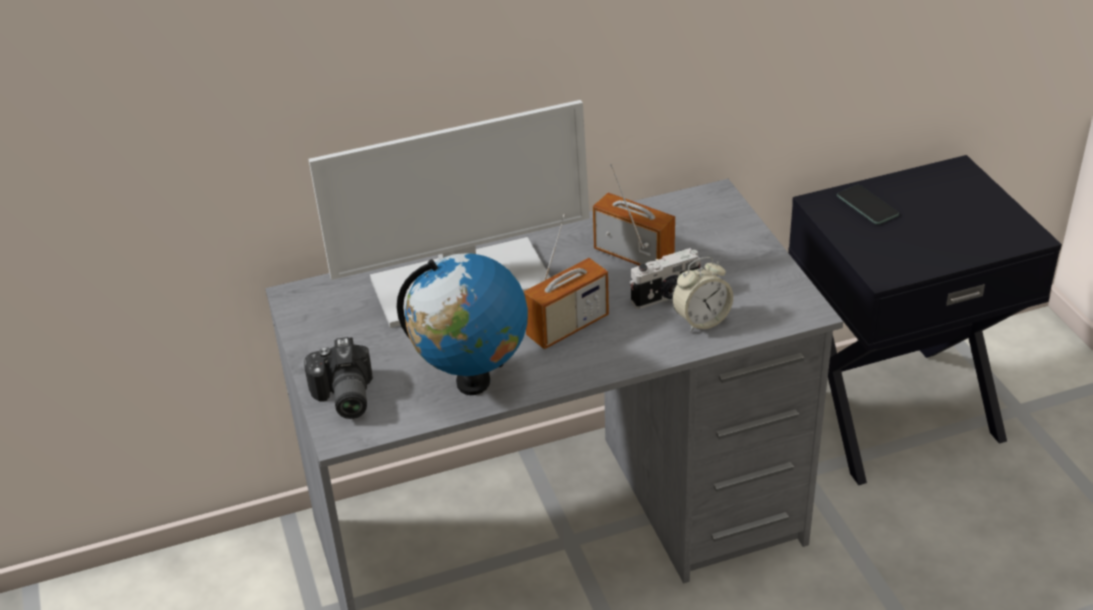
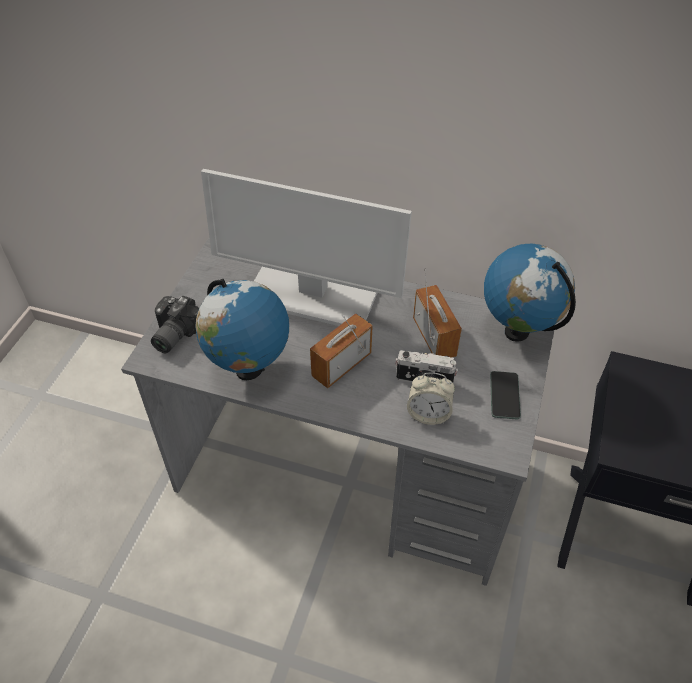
camera: 35 degrees right, 10 degrees up
radio [524,214,609,349] -> radio turned 135 degrees clockwise [310,313,373,388]
phone [837,185,899,225] -> phone moved to [490,371,521,419]
none -> globe [484,244,576,342]

